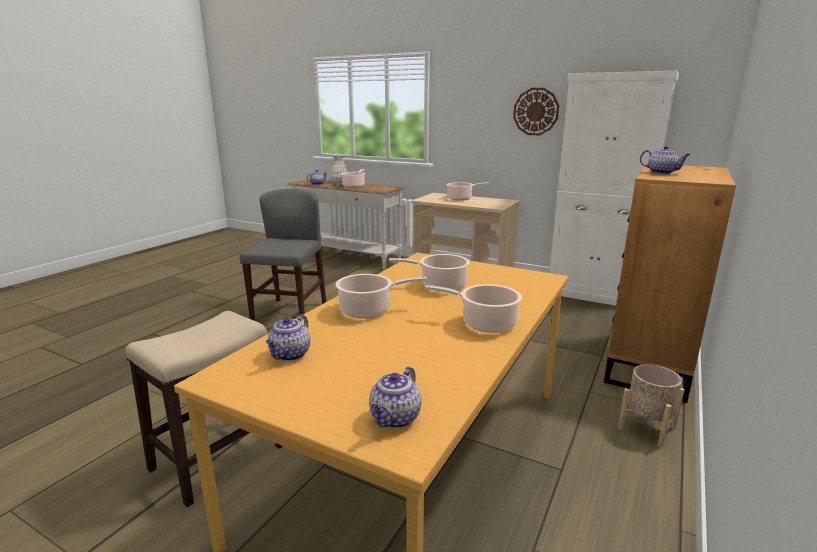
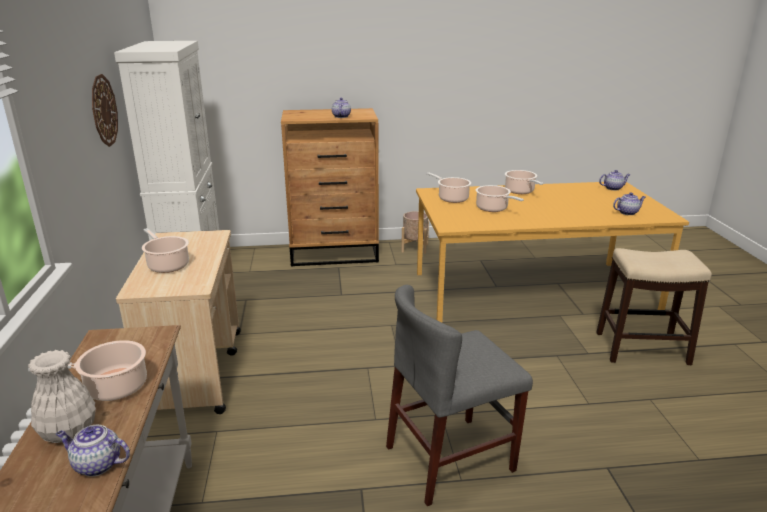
camera: 125 degrees left, 5 degrees up
cooking pot [335,274,427,318] -> cooking pot moved to [426,172,471,203]

